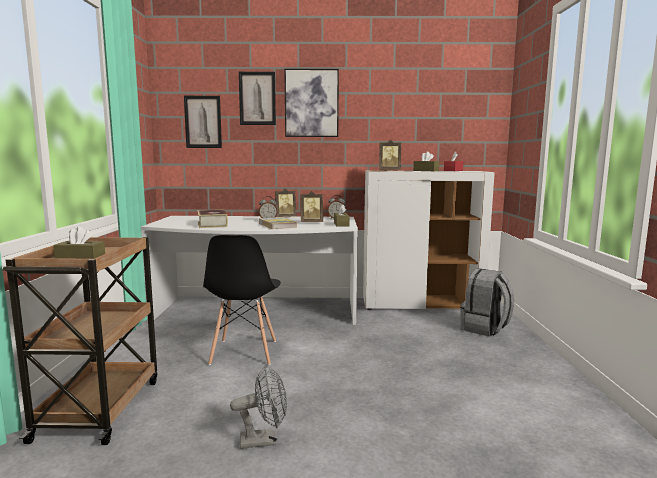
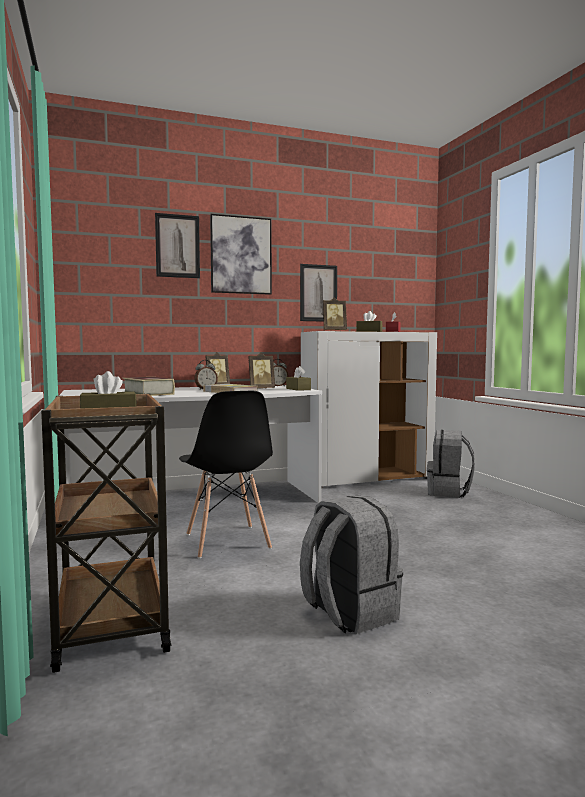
camera: 20 degrees left, 5 degrees down
picture [184,96,222,148] -> picture moved to [300,264,337,322]
grey fan [230,365,287,449] -> grey backpack [300,495,403,634]

